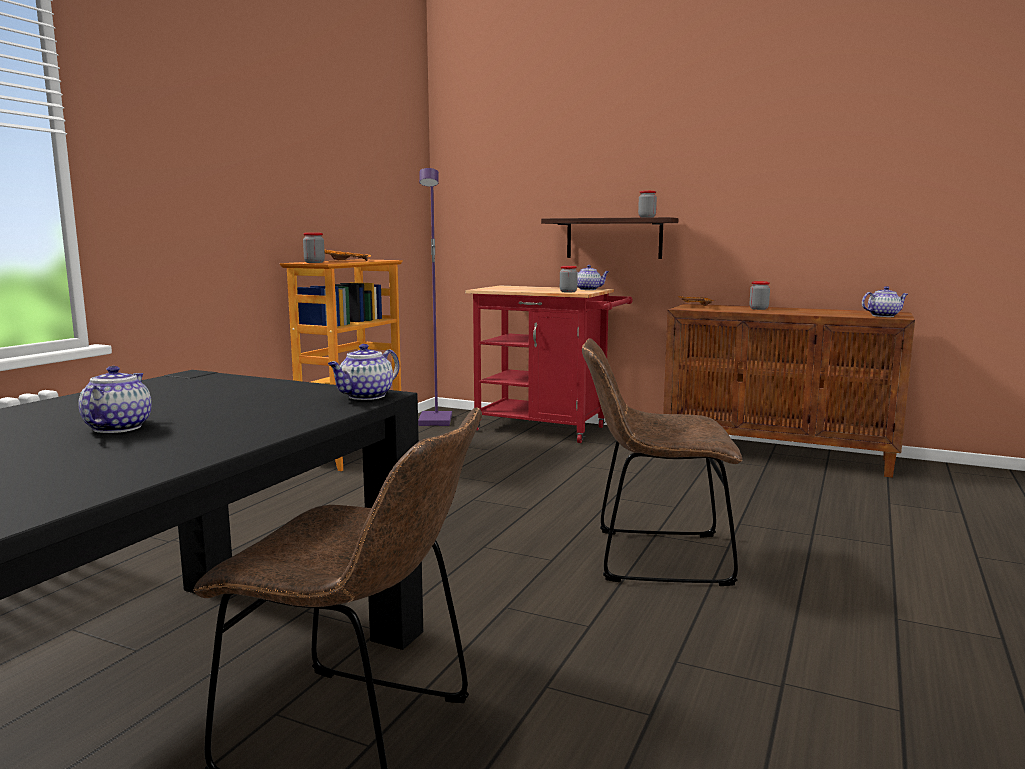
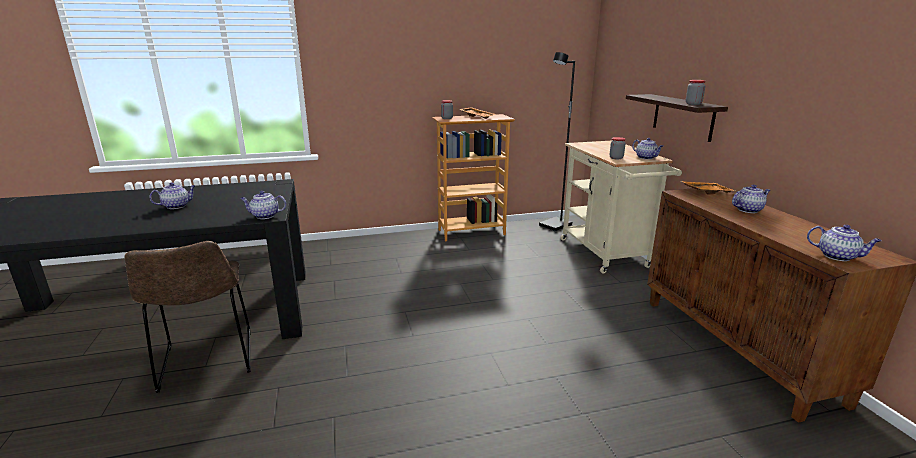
camera: 50 degrees right, 10 degrees up
purple floor lamp [418,168,452,426] -> black floor lamp [539,52,575,232]
red cart [465,285,633,443] -> beige cart [560,140,682,273]
brown chair [582,339,742,586] -> none
jar [749,281,770,310] -> teapot [732,184,770,213]

